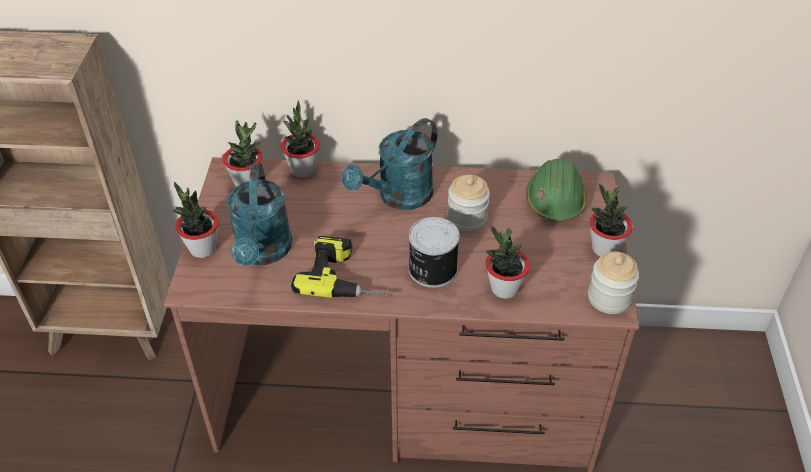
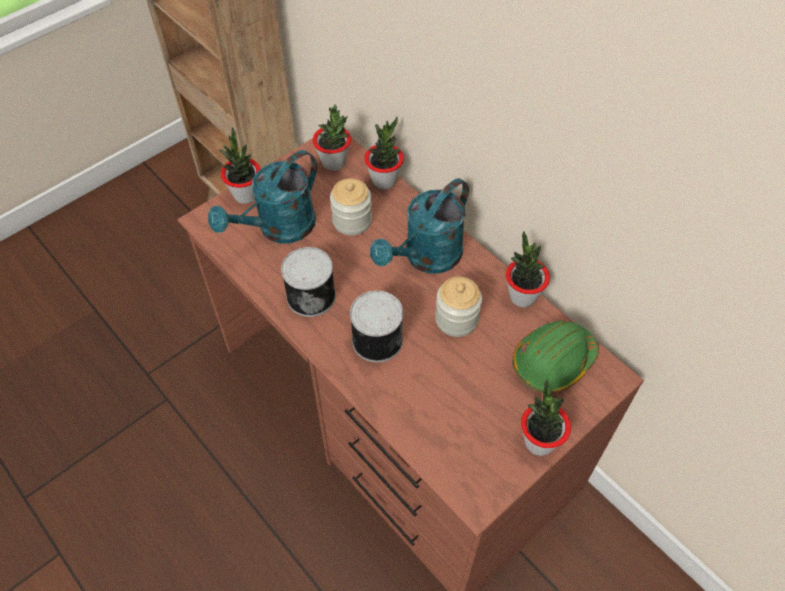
camera: 45 degrees right, 10 degrees up
power drill [291,236,393,298] -> can [281,247,336,317]
turquoise watering can [342,118,438,210] -> turquoise watering can turned 45 degrees counterclockwise [370,178,469,274]
potted plant [485,225,530,299] -> potted plant moved to [506,231,550,307]
jar [588,252,639,314] -> jar moved to [330,178,372,235]

